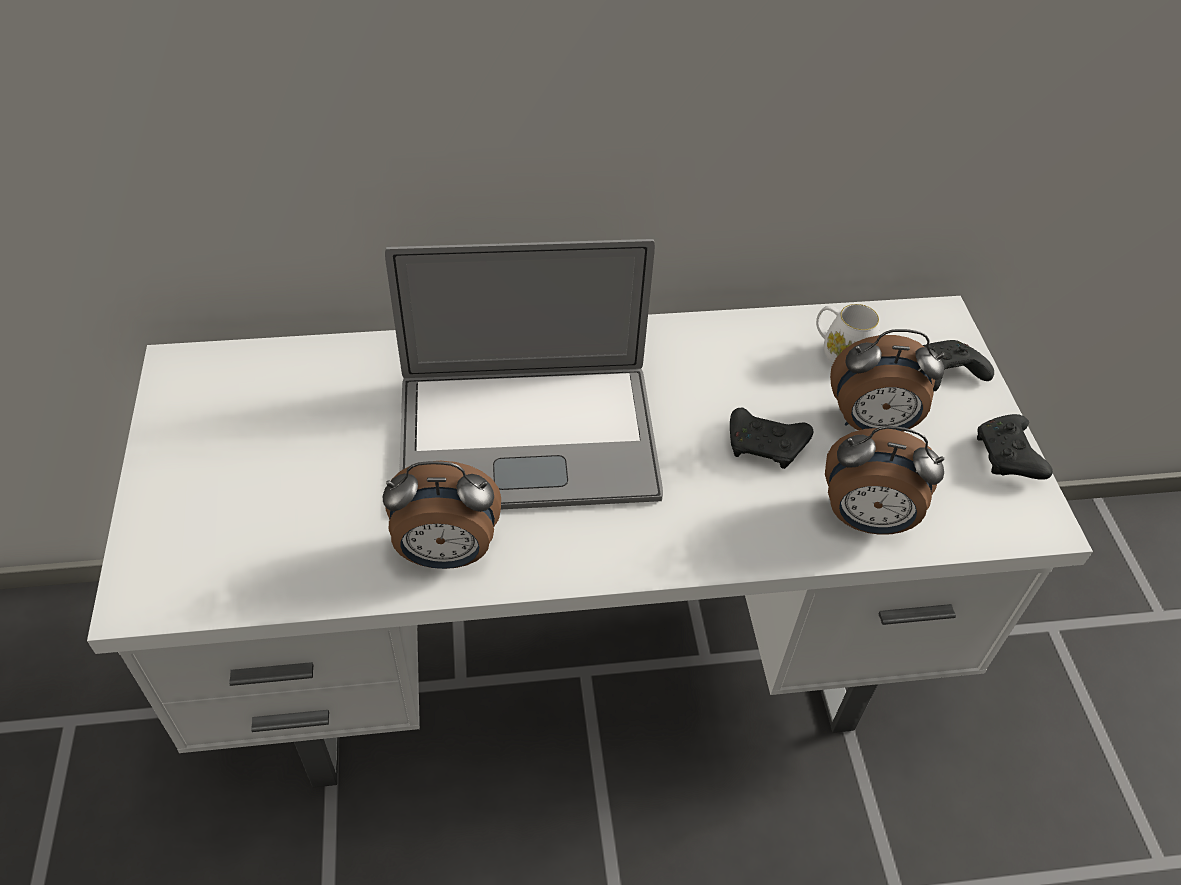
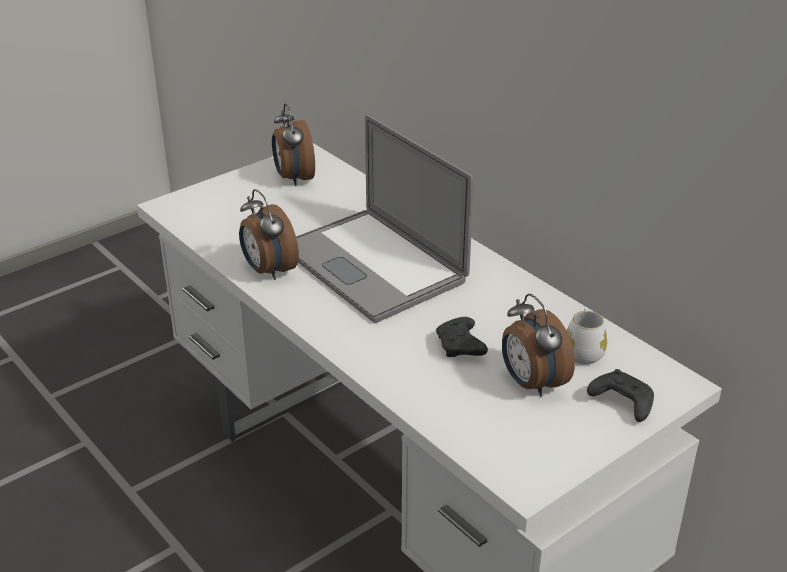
camera: 60 degrees right, 15 degrees down
alarm clock [825,426,944,535] -> alarm clock moved to [272,103,315,186]
black game controller [977,414,1053,480] -> none

